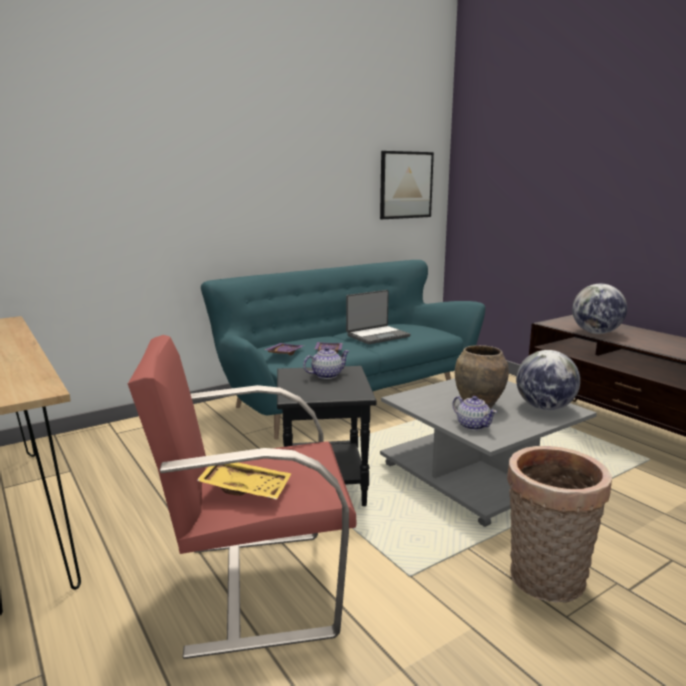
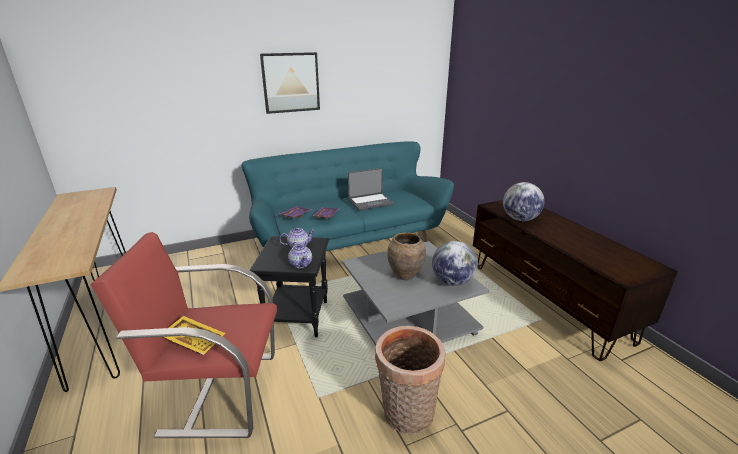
camera: 10 degrees right, 10 degrees up
picture [380,151,434,219] -> picture moved to [260,52,320,114]
teapot [452,396,497,431] -> teapot moved to [288,242,312,268]

